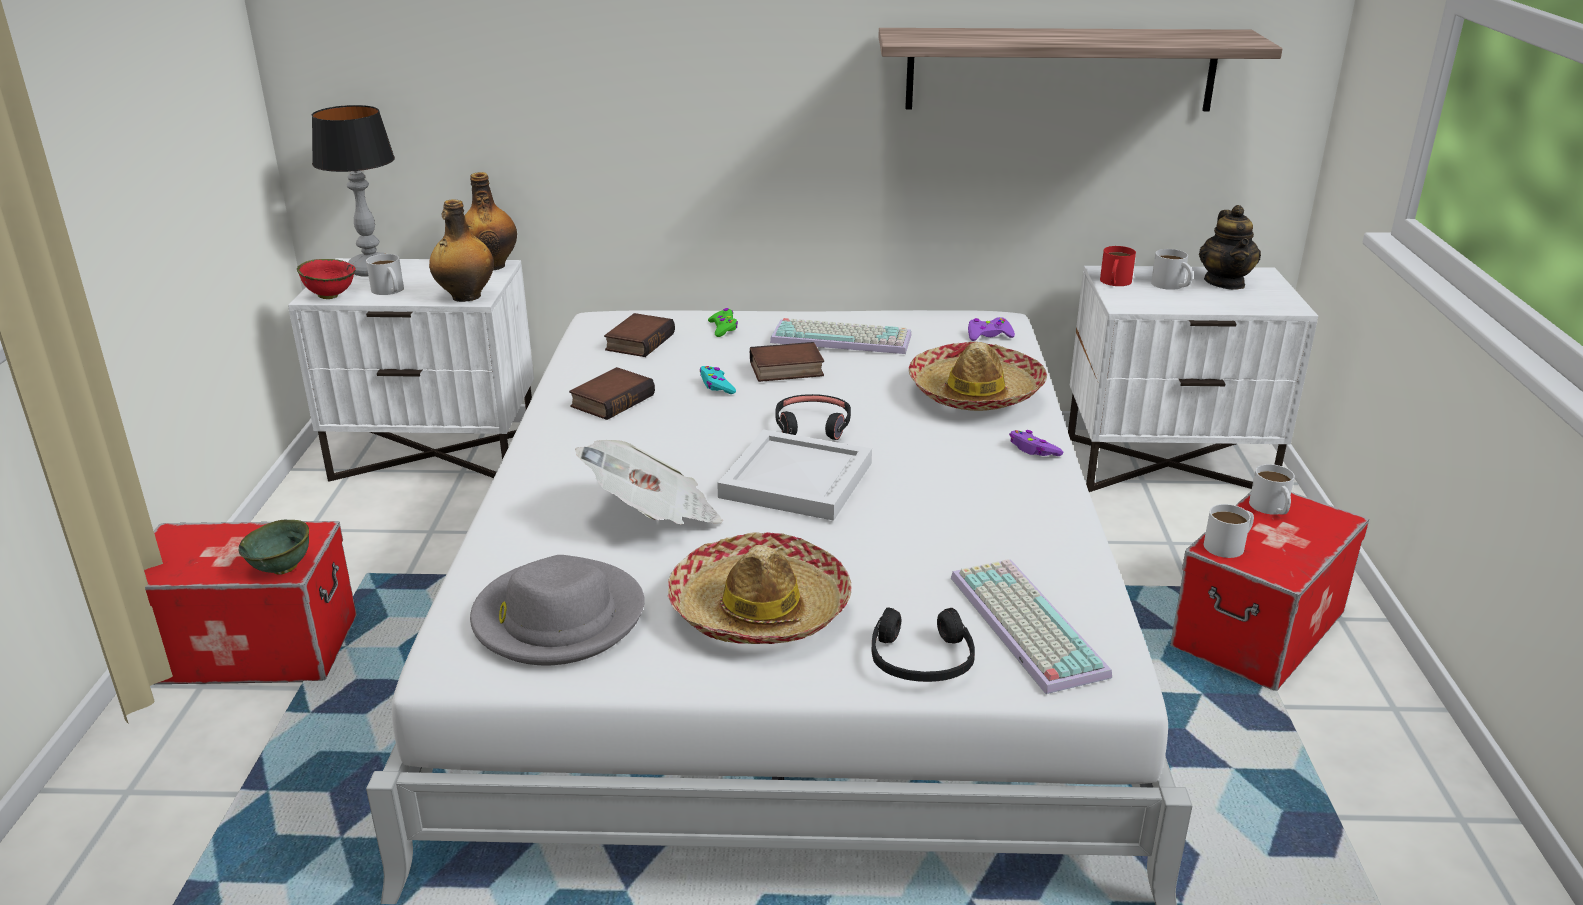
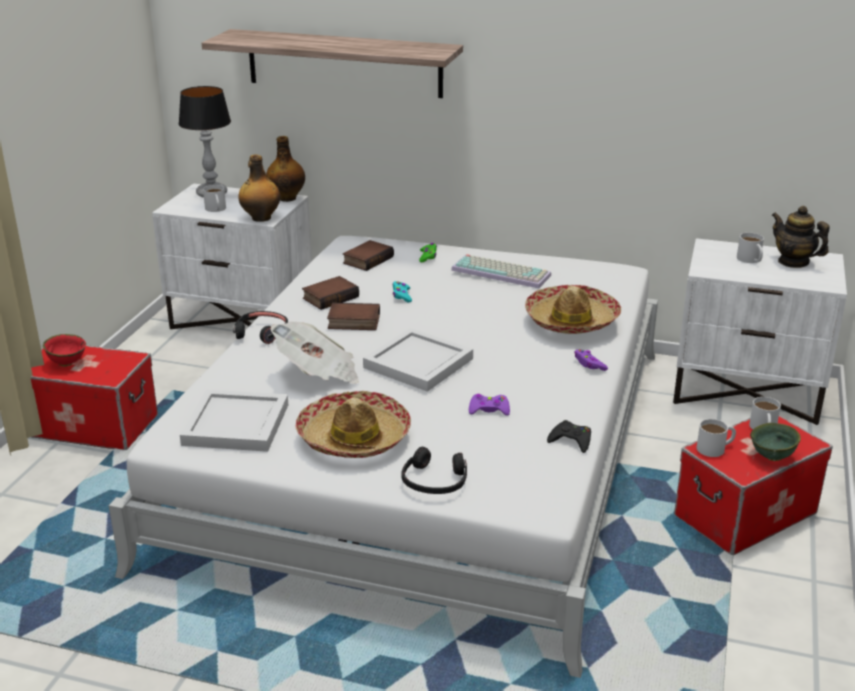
camera: 15 degrees right, 0 degrees up
green bowl [239,520,309,575] -> green bowl moved to [750,423,801,461]
red bowl [297,259,356,299] -> red bowl moved to [43,334,86,366]
grey hat [470,555,645,665] -> white tray [180,389,288,452]
book [750,342,824,382] -> book moved to [327,303,380,330]
black headphones [776,394,851,440] -> black headphones moved to [233,311,288,344]
shelf [878,28,1283,111] -> shelf moved to [201,29,463,98]
keyboard [951,559,1112,694] -> none
purple game controller [968,317,1015,341] -> purple game controller moved to [469,394,510,416]
red mug [1100,246,1136,286] -> none
teapot [1199,205,1261,290] -> teapot turned 120 degrees clockwise [772,206,830,268]
none -> black game controller [547,420,591,453]

